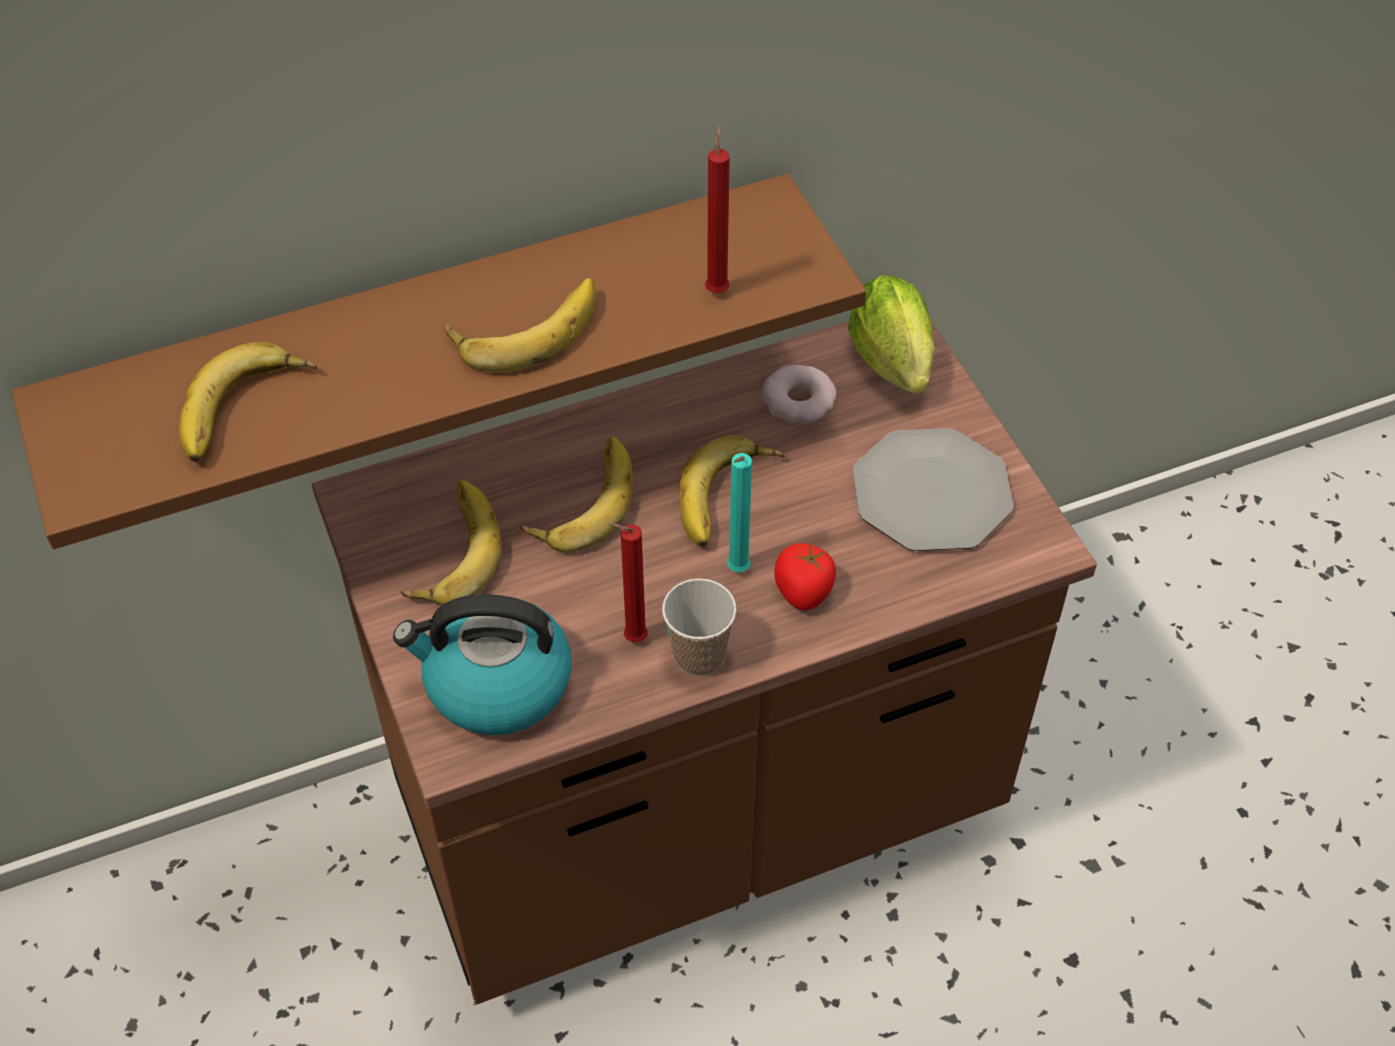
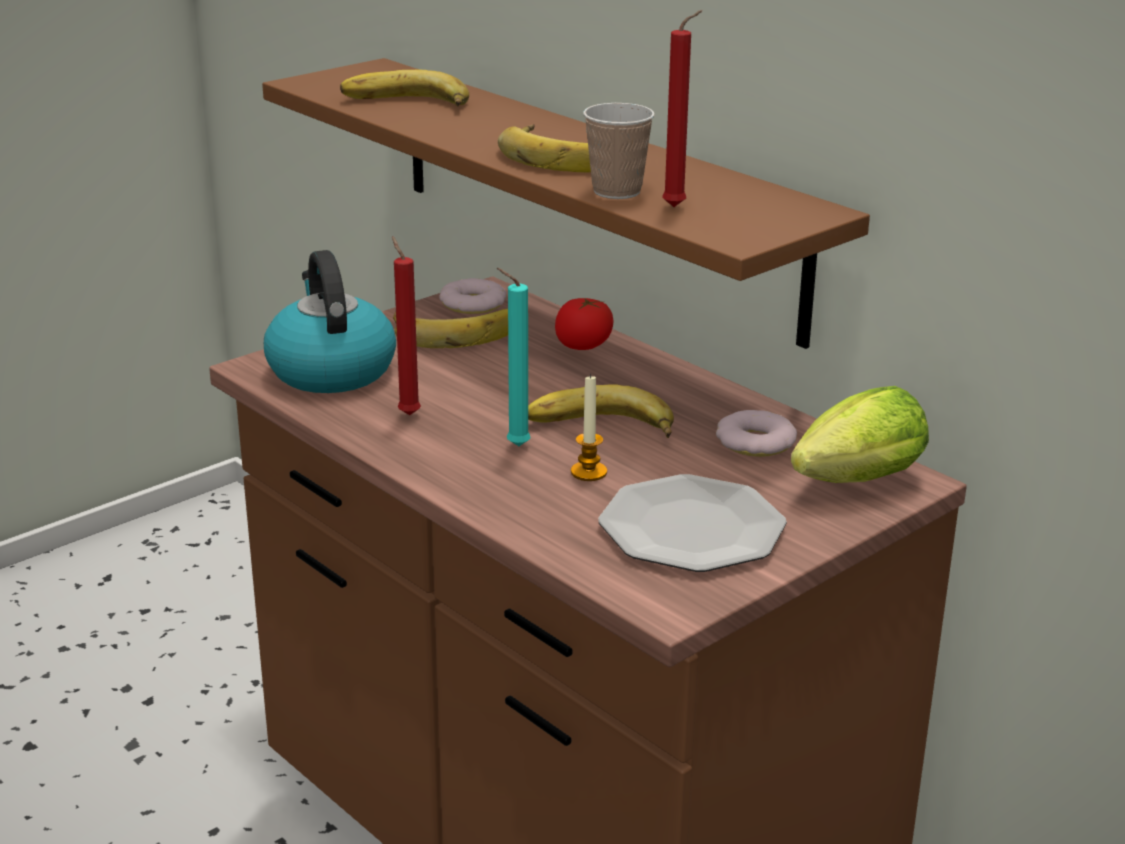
camera: 70 degrees right, 25 degrees down
banana [520,436,633,553] -> none
cup [662,578,737,676] -> cup moved to [583,103,655,199]
tomato [774,543,836,610] -> tomato moved to [555,298,614,350]
none -> donut [439,278,507,314]
none -> candle [571,374,607,481]

